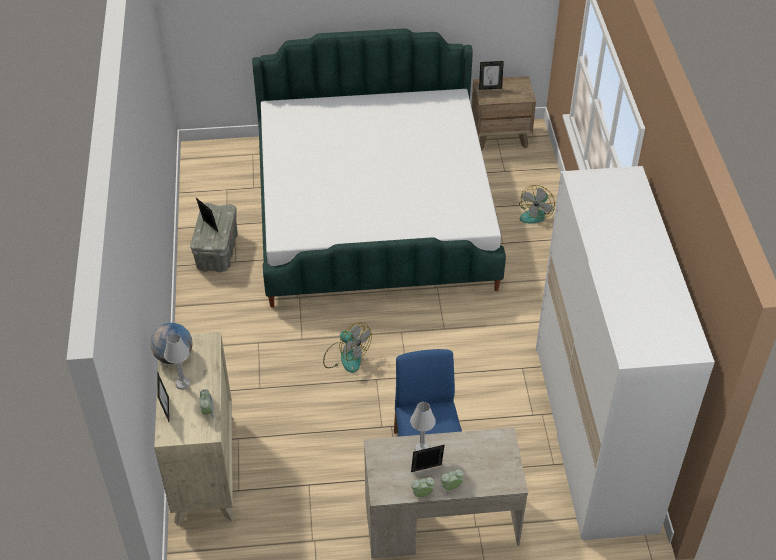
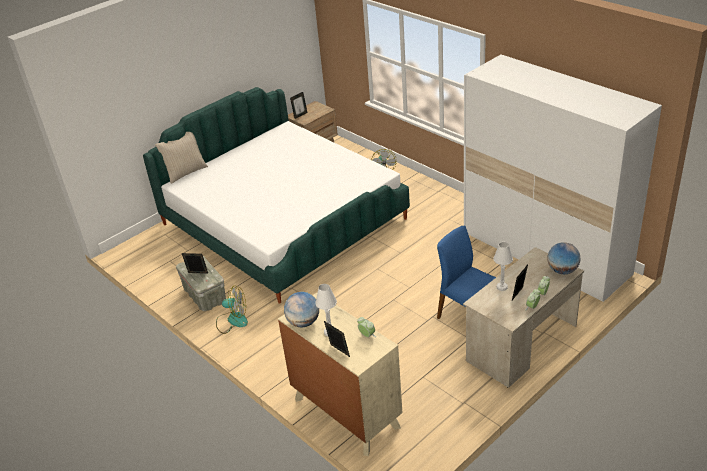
camera: 35 degrees left, 10 degrees down
fan [323,322,372,373] -> fan moved to [216,285,248,334]
none -> beige pillow [155,132,208,184]
none -> globe [547,242,580,274]

